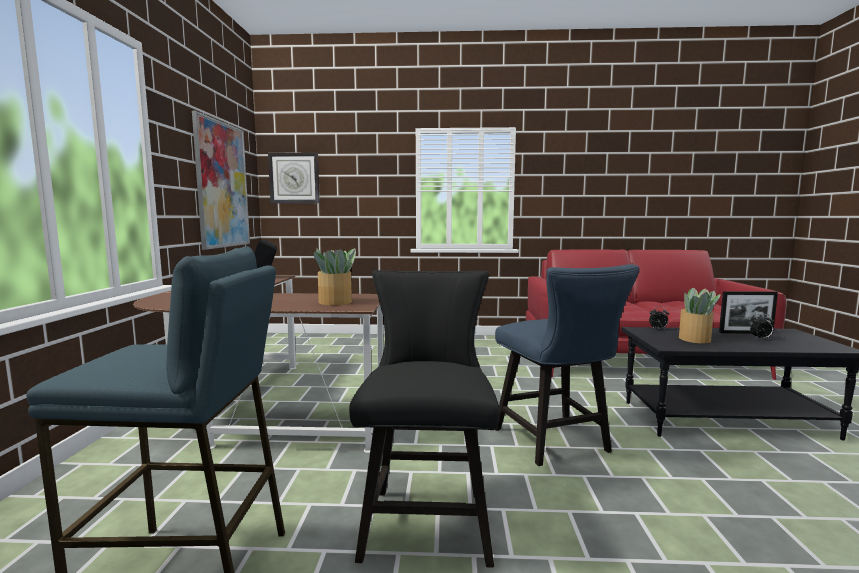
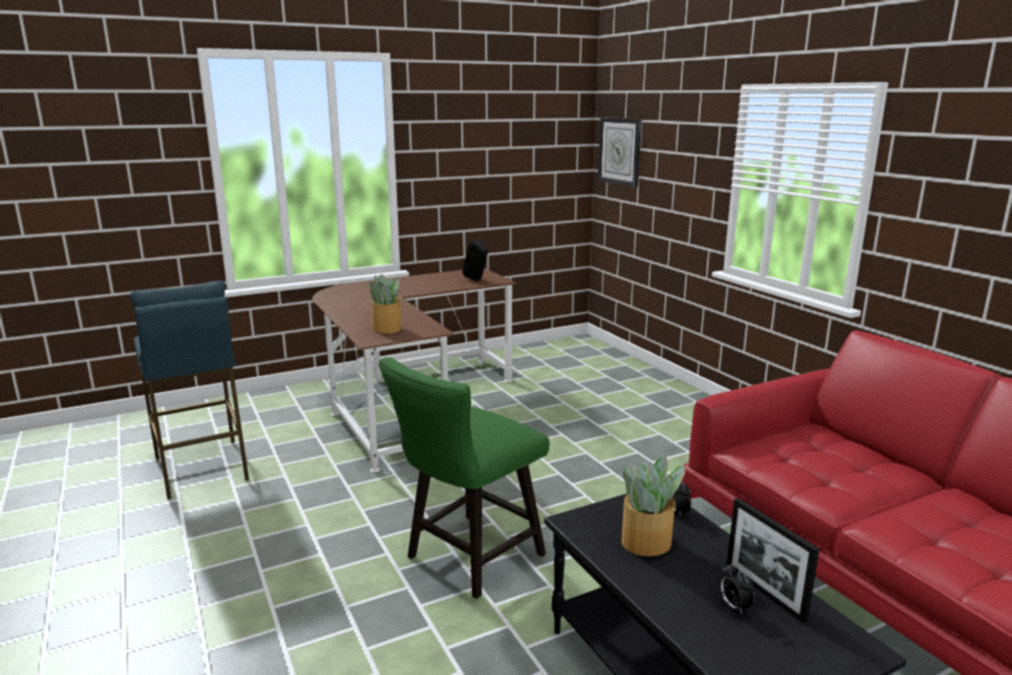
camera: 60 degrees right, 10 degrees up
picture [192,111,250,250] -> none
black chair [349,270,500,568] -> none
blue chair [495,264,640,466] -> green chair [379,357,550,599]

